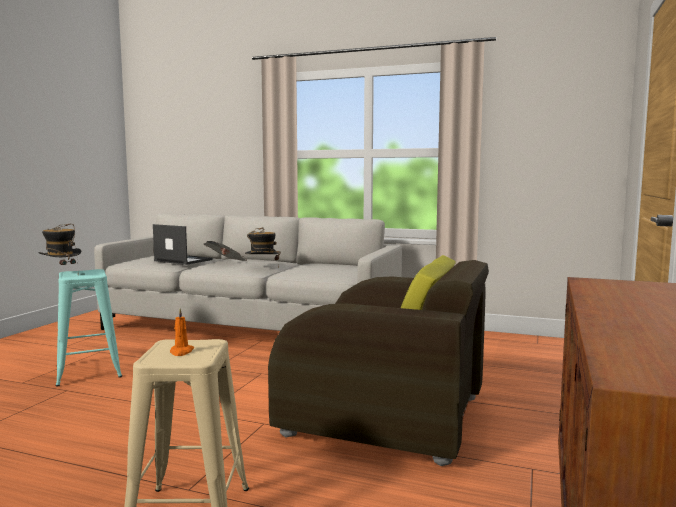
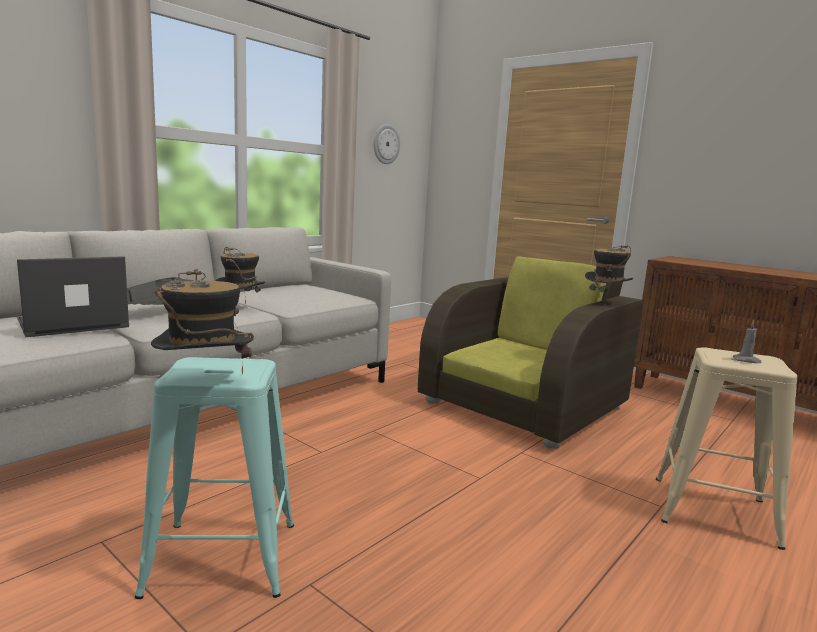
camera: 70 degrees left, 5 degrees up
orange candle [170,309,194,356] -> grey candle [733,321,762,363]
none -> wall clock [374,124,400,164]
none -> hat [585,245,633,307]

